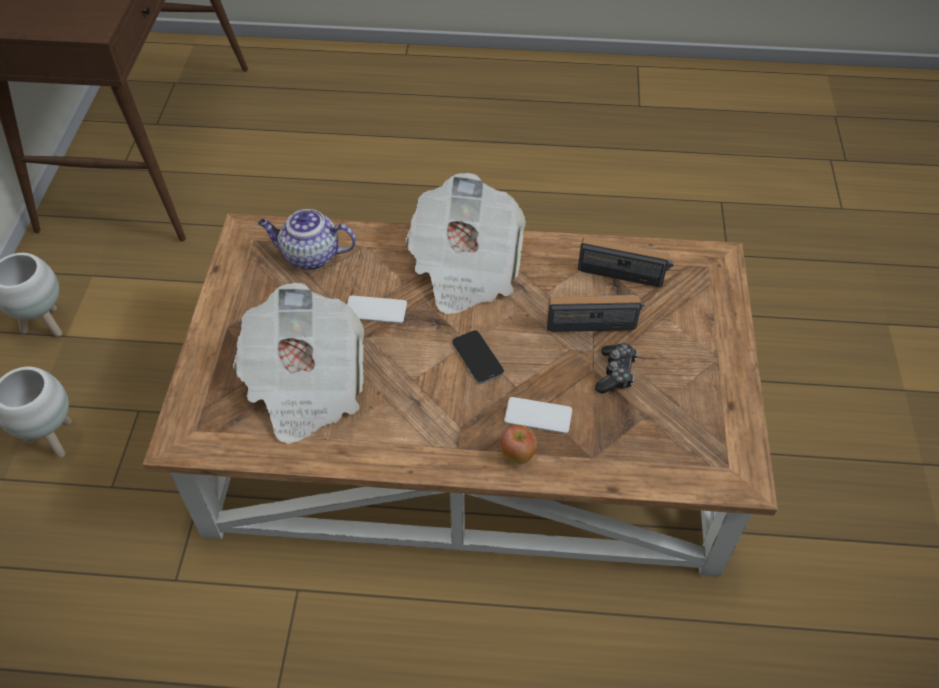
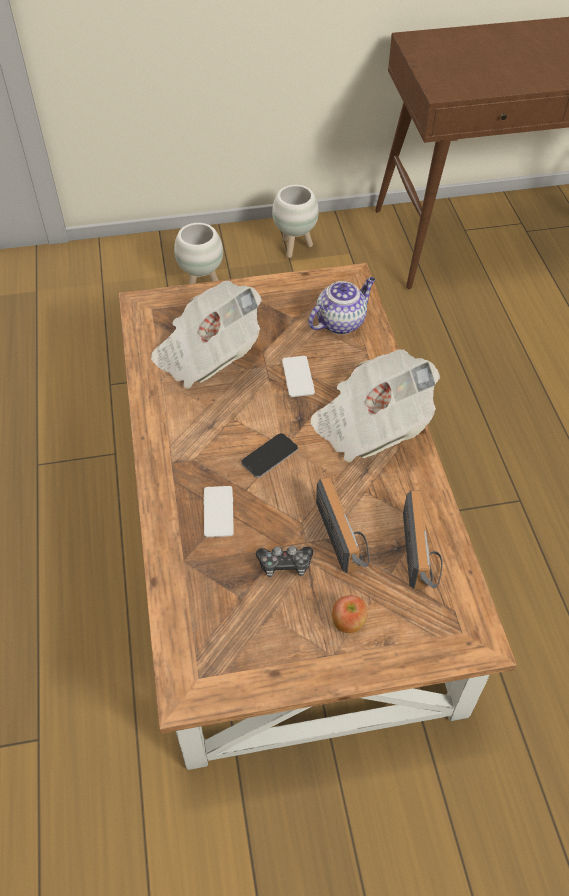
camera: 75 degrees right, 0 degrees up
teapot [258,209,356,270] -> teapot turned 60 degrees clockwise [308,277,376,335]
apple [500,425,537,464] -> apple moved to [332,595,368,633]

